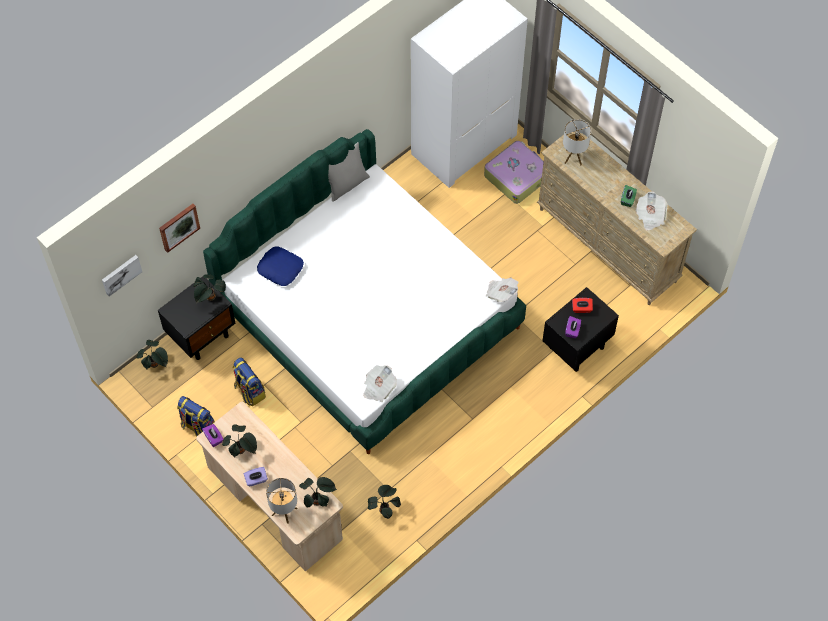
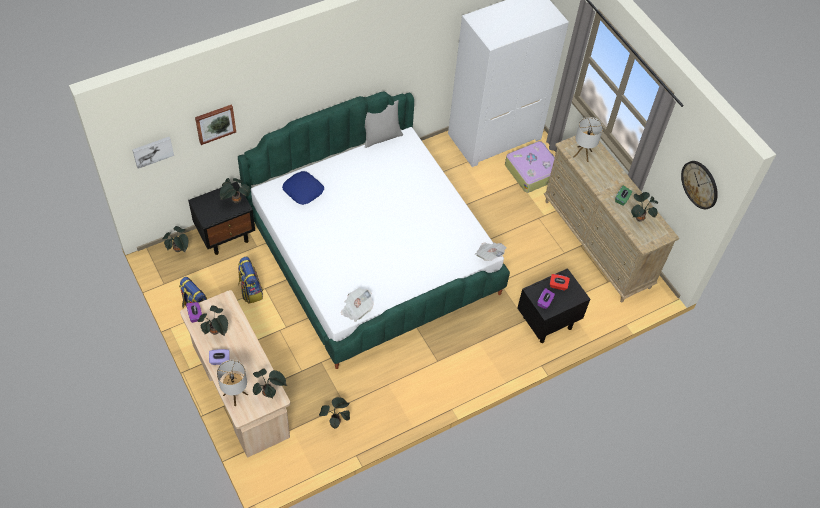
camera: 10 degrees right, 5 degrees down
newspaper [636,191,668,231] -> potted plant [631,192,658,222]
none -> wall clock [681,161,718,209]

